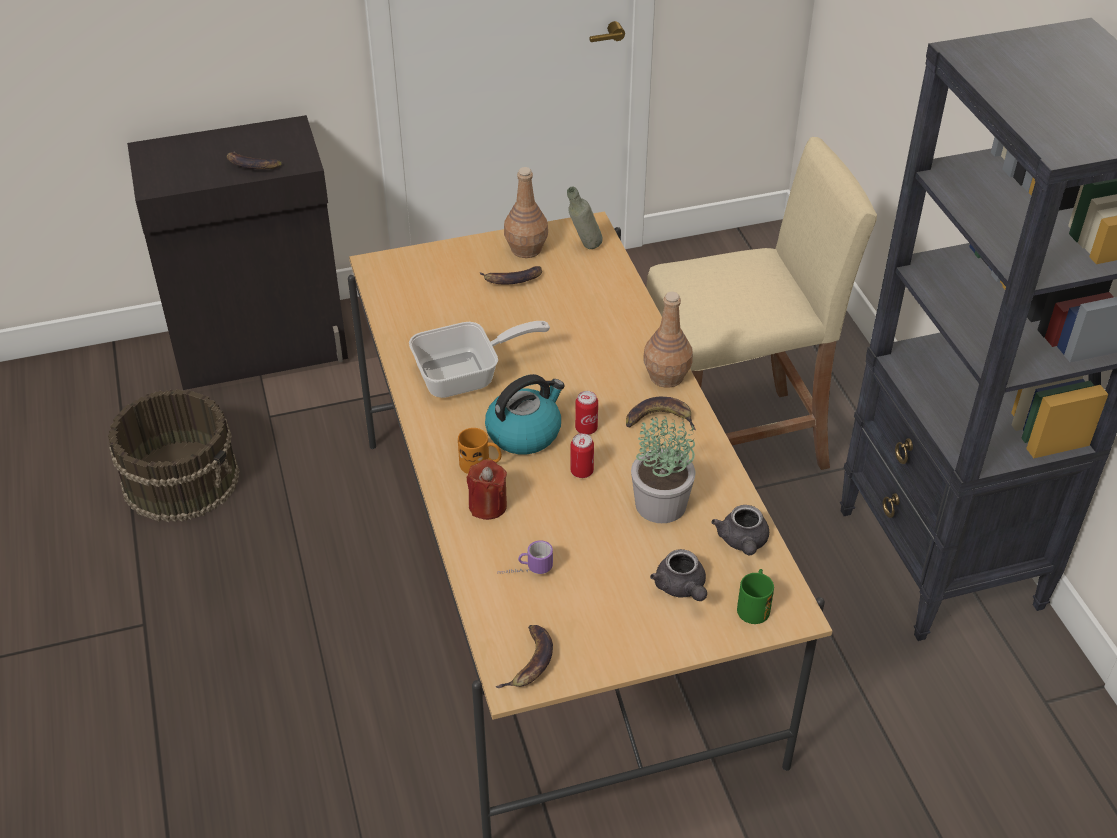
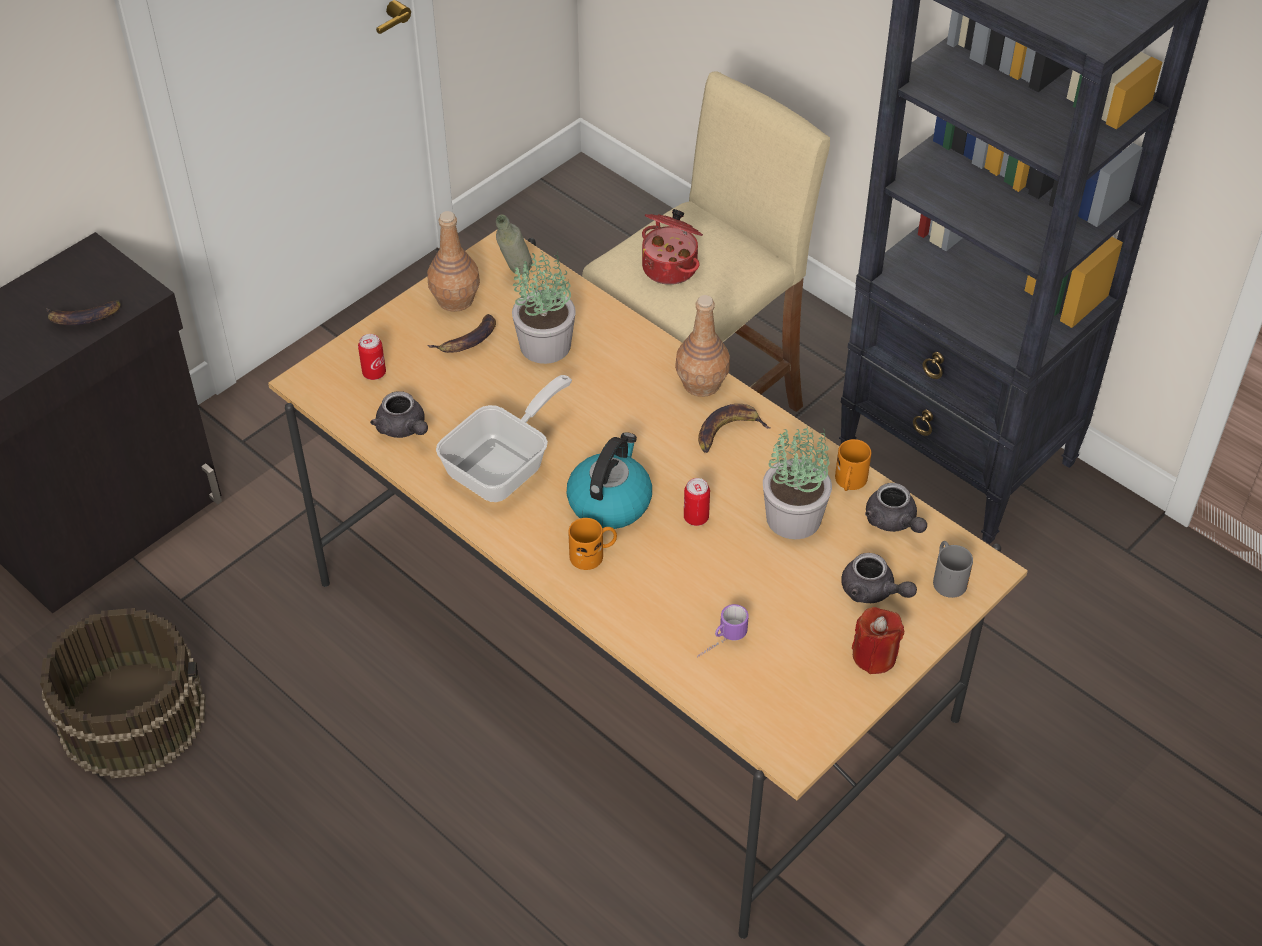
camera: 30 degrees left, 5 degrees up
red candle [466,459,507,520] -> red candle moved to [852,607,904,674]
banana [496,625,553,688] -> none
can [575,391,598,435] -> can moved to [358,334,386,380]
green mug [737,569,774,624] -> grey mug [933,541,973,598]
none -> grey teapot [370,391,428,438]
none -> potted plant [512,249,575,364]
none -> cooking pot [642,209,703,285]
none -> orange mug [835,439,871,491]

